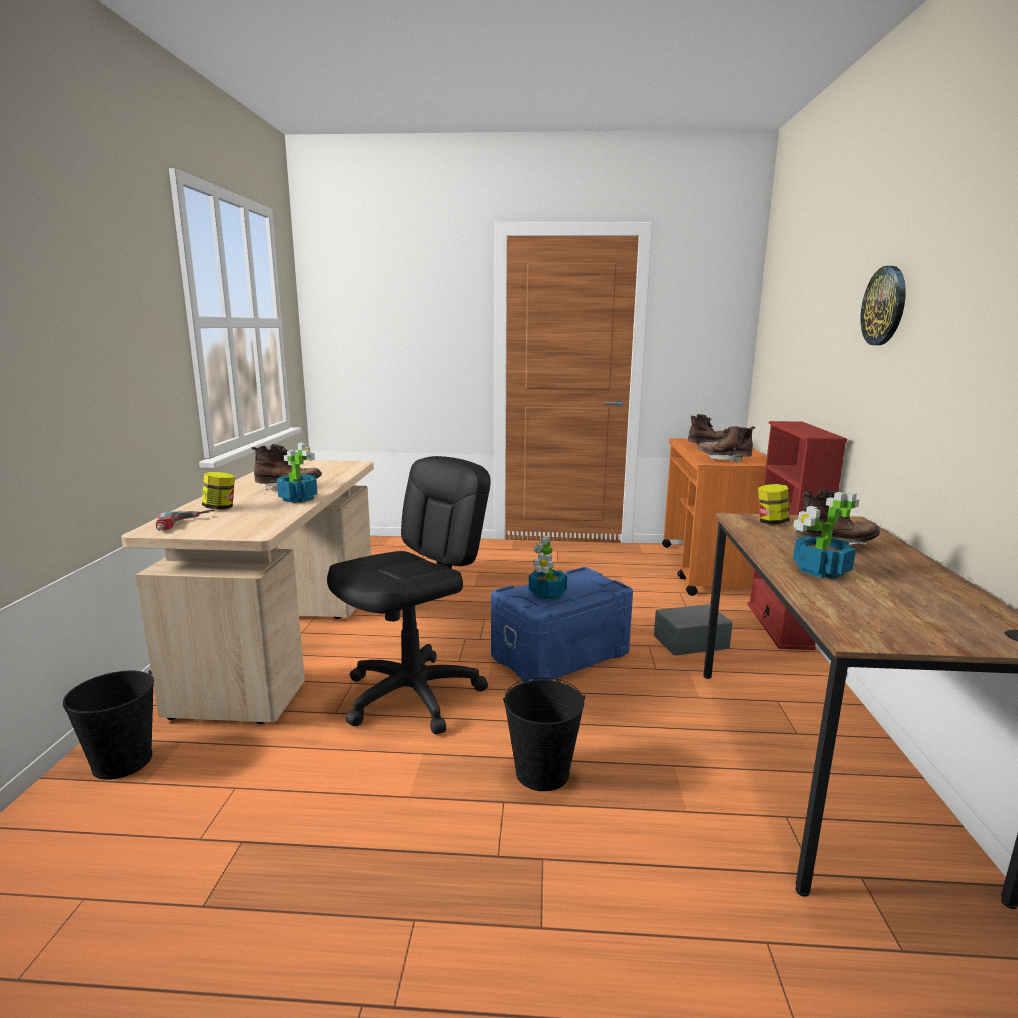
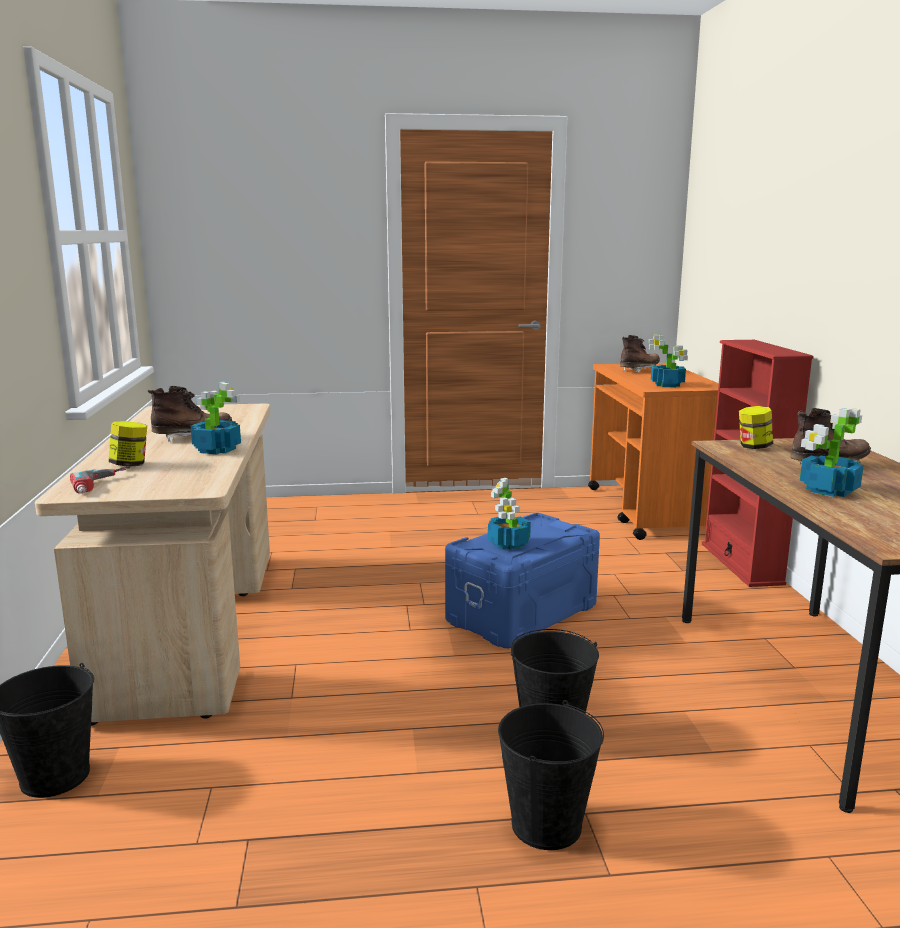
camera: 10 degrees left, 0 degrees up
black office chair [327,456,491,734] -> none
grey storage box [654,604,733,656] -> none
brown boot [697,426,755,463] -> potted plant [649,335,688,387]
wall clock [861,266,906,345] -> none
none -> black bucket [498,700,604,850]

